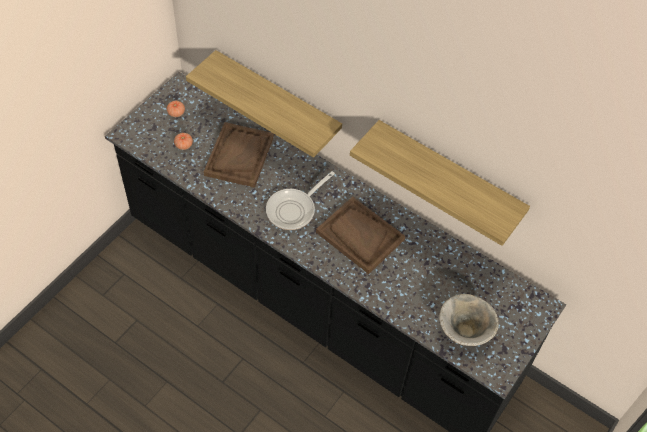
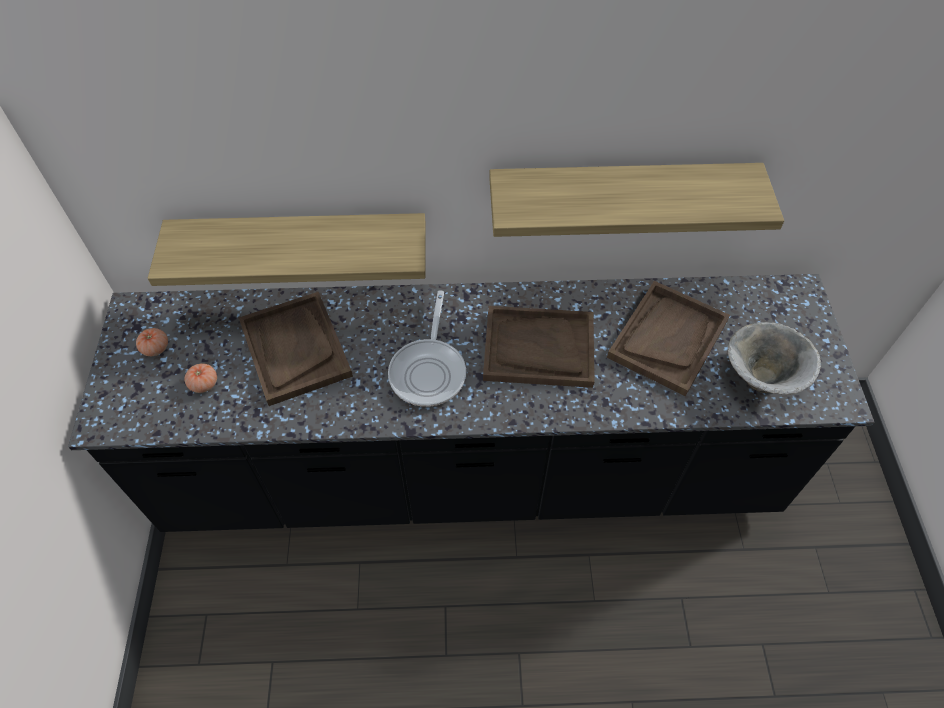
camera: 35 degrees left, 0 degrees up
none -> brown tray [607,281,730,396]

